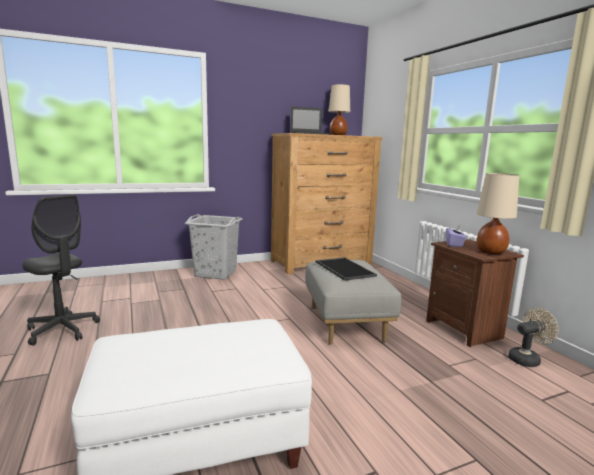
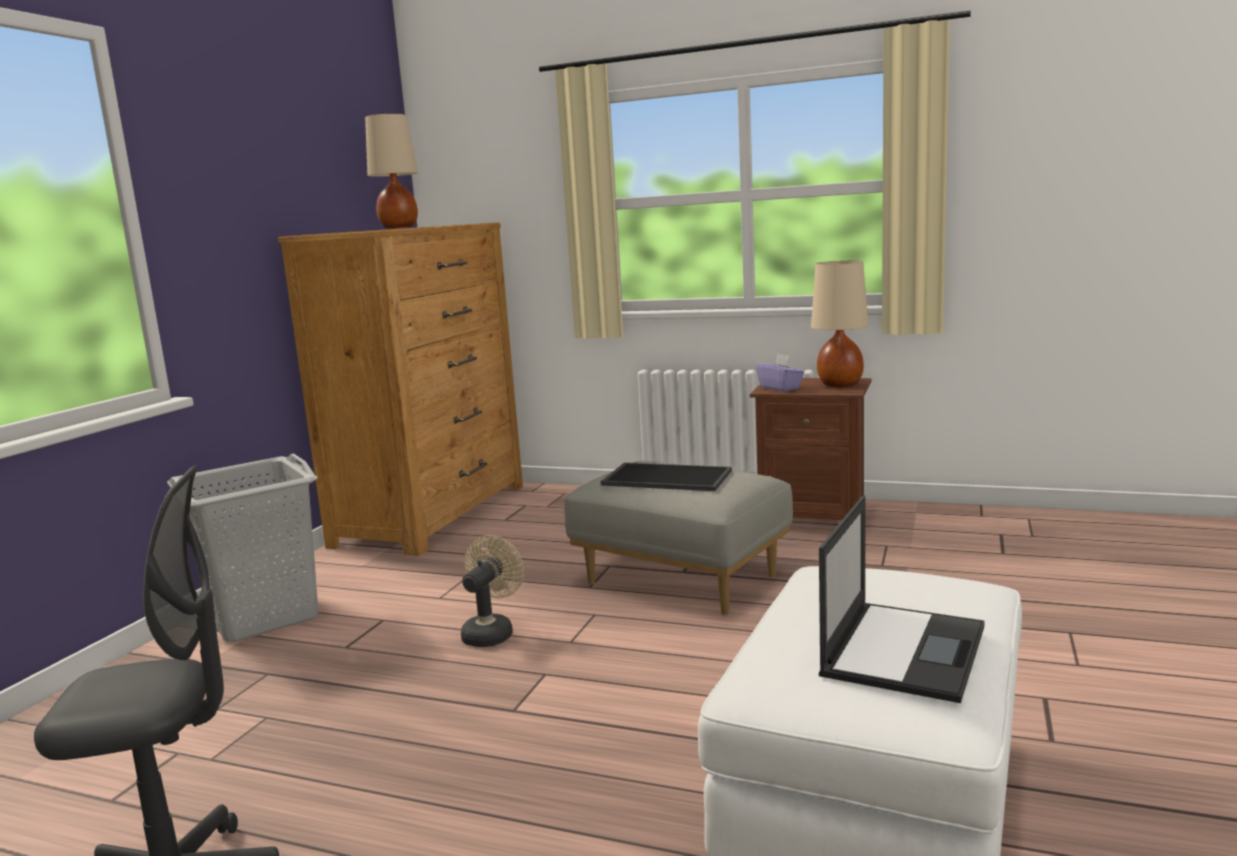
camera: 45 degrees left, 0 degrees up
laptop [290,107,329,135] -> laptop moved to [819,496,985,703]
beige fan [508,307,559,367] -> beige fan moved to [461,535,524,647]

